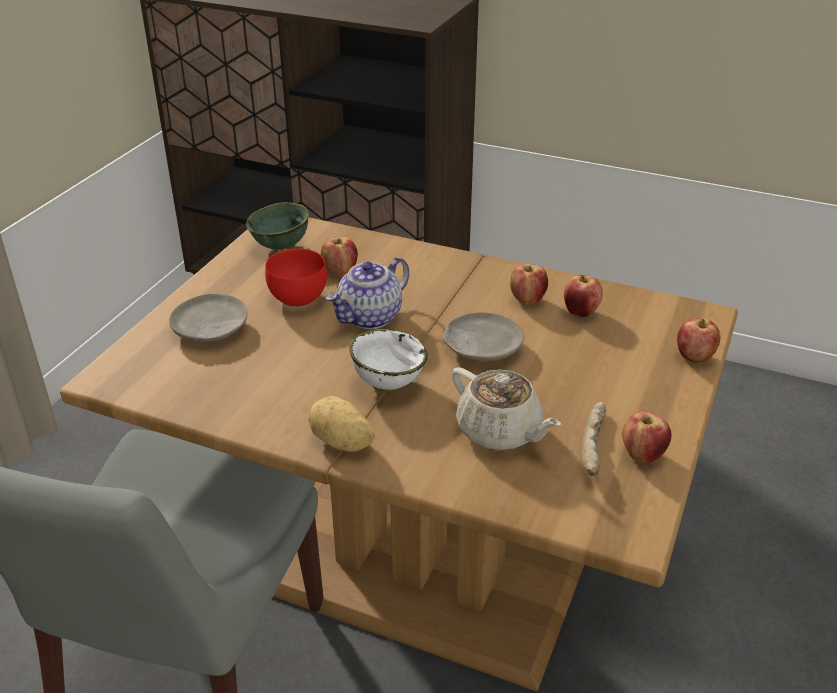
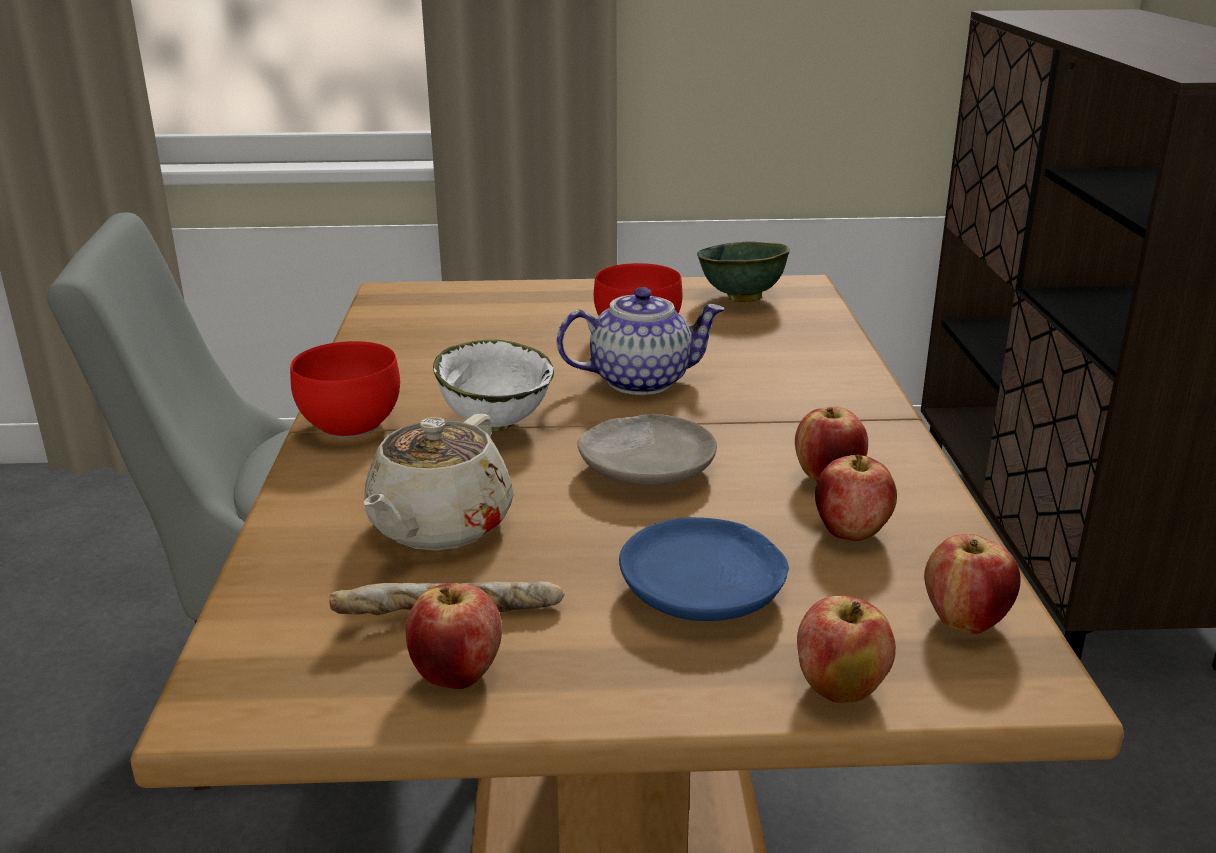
camera: 65 degrees right, 10 degrees down
beige plate [169,294,247,342] -> none
potato [309,396,375,452] -> red bowl [290,341,400,438]
apple [321,237,357,276] -> apple moved to [924,534,1021,634]
teapot [326,257,409,329] -> teapot turned 150 degrees clockwise [557,287,725,395]
none -> blue plate [619,517,789,621]

